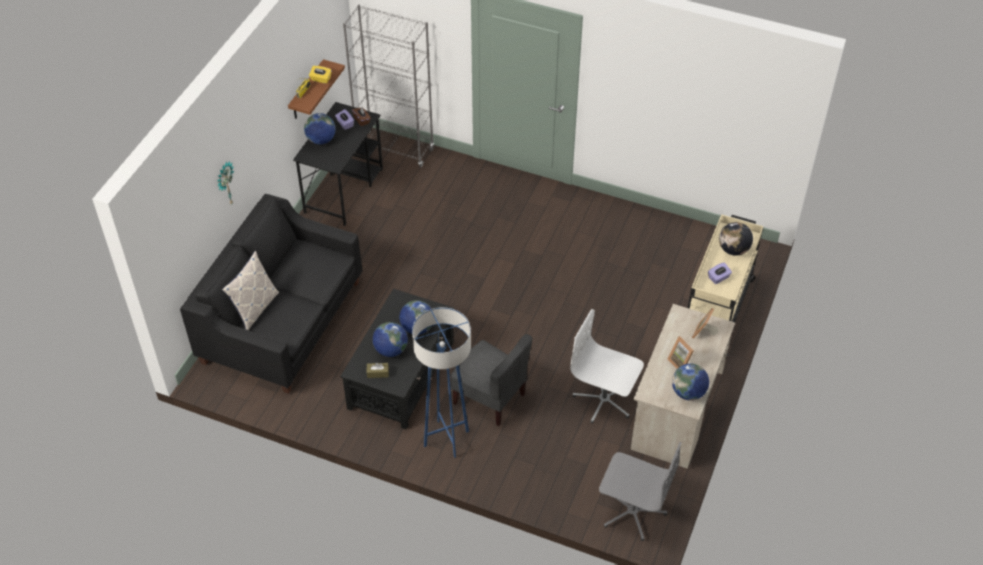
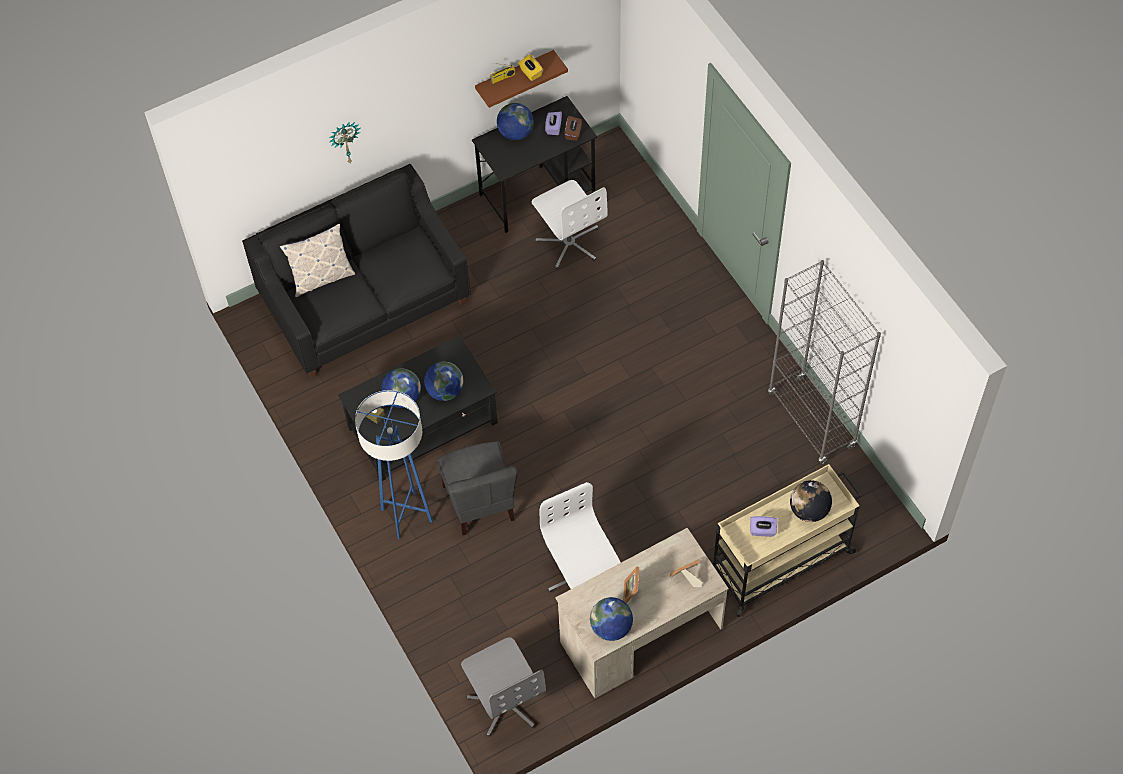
camera: 40 degrees right, 10 degrees up
grey bookcase [343,5,434,167] -> grey bookcase moved to [768,260,881,464]
none -> white office chair [532,180,608,269]

